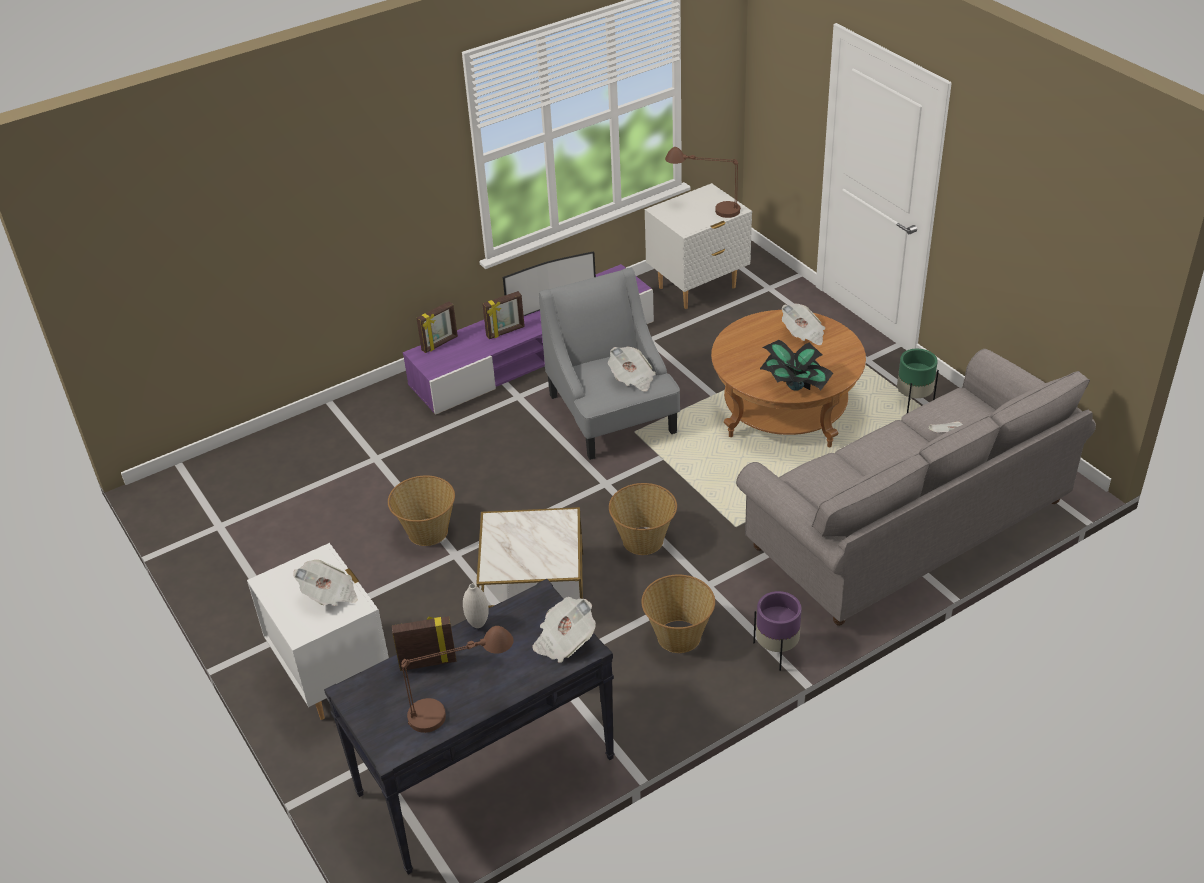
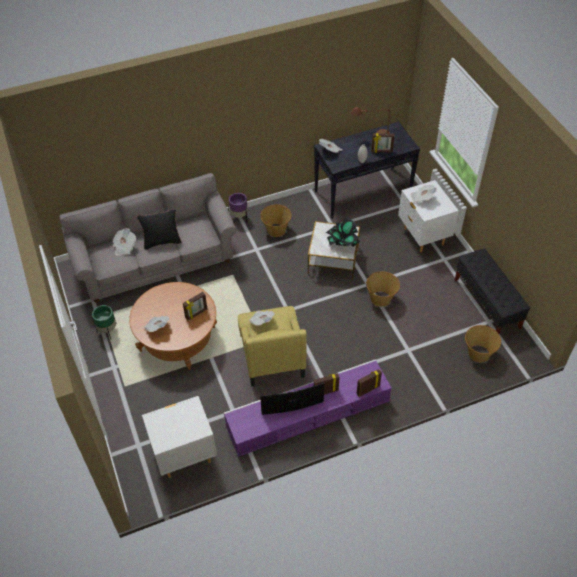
camera: 170 degrees left, 10 degrees up
grey armchair [539,268,680,460] -> yellow armchair [238,306,307,387]
basket [609,483,677,555] -> basket moved to [465,325,501,362]
brown table lamp [665,147,741,218] -> none
potted plant [760,340,833,391] -> potted plant moved to [326,217,361,247]
none -> black pillow [137,209,182,250]
none -> picture frame [183,292,207,321]
none -> black bench [455,249,530,334]

